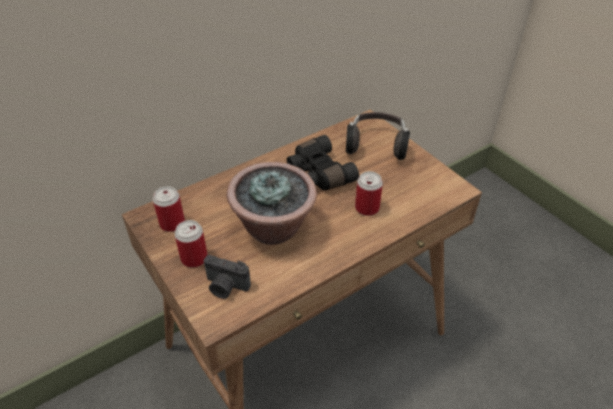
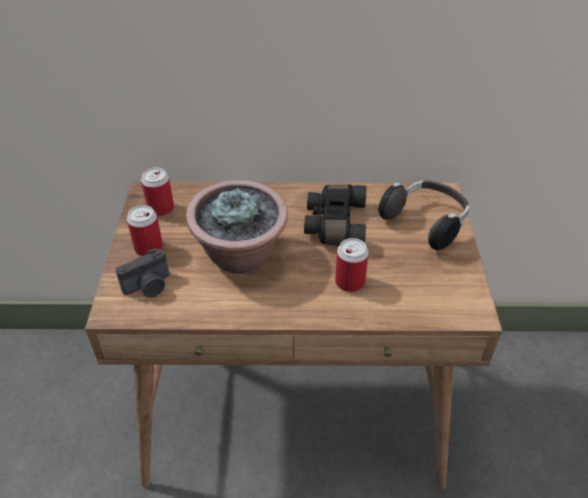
camera: 35 degrees right, 0 degrees up
camera [204,255,251,299] -> camera turned 90 degrees counterclockwise [115,248,169,297]

